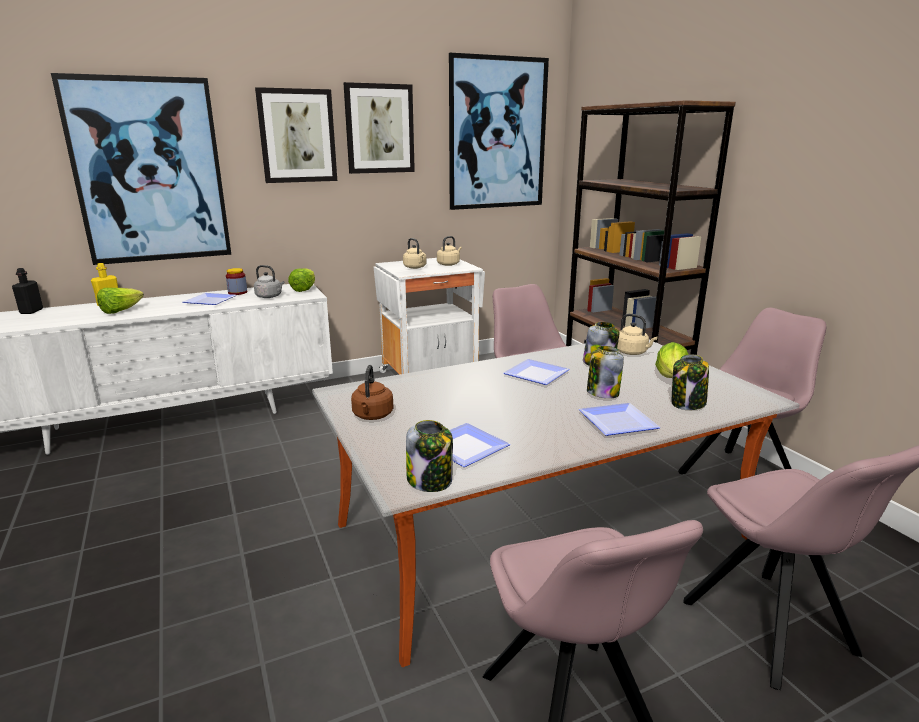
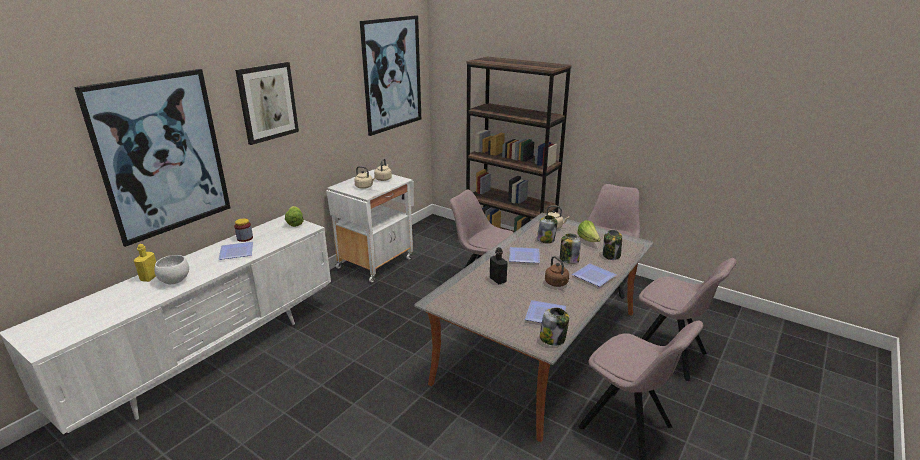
camera: 30 degrees left, 5 degrees up
black bottle [12,268,43,314] -> black bottle moved to [490,247,508,284]
lettuce [97,288,144,314] -> white bowl [154,255,189,284]
grey kettle [254,265,285,298] -> none
picture [343,82,415,174] -> none
brown kettle [351,365,393,420] -> brown kettle moved to [545,256,569,287]

